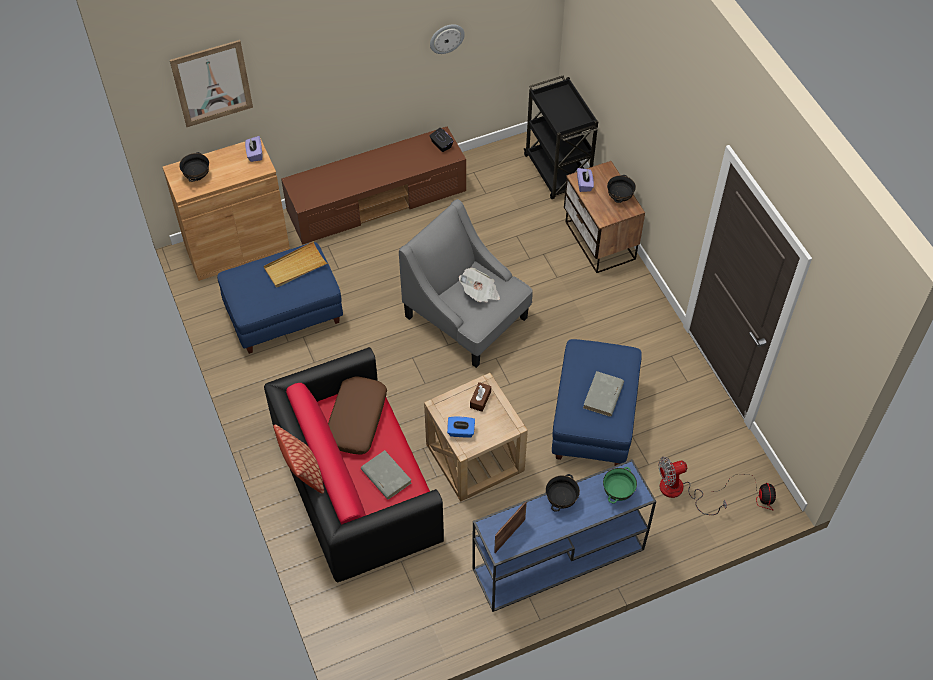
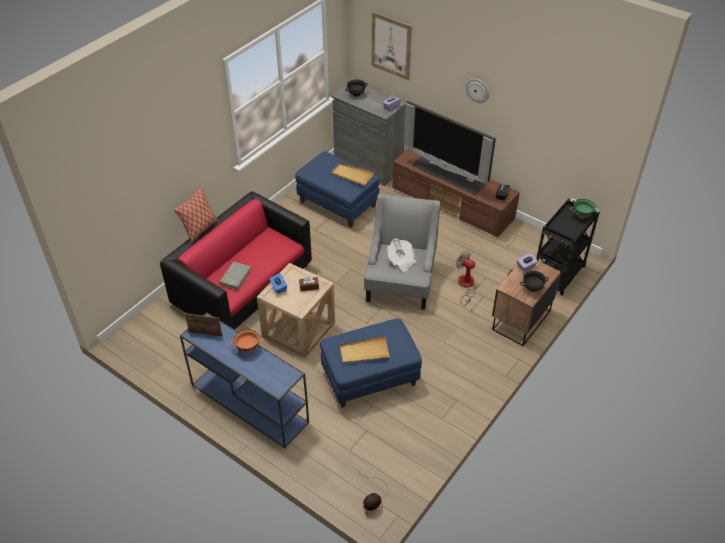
camera: 60 degrees right, 10 degrees down
brown cabinet [163,138,290,281] -> grey cabinet [332,86,406,186]
brown pillow [328,377,387,455] -> none
wall clock [430,24,465,54] -> wall clock moved to [465,78,489,103]
black bowl [546,474,580,512] -> orange bowl [230,329,264,353]
grey book [583,371,624,417] -> beige tray [339,336,390,364]
green bowl [603,467,637,503] -> green bowl moved to [570,199,598,219]
fan [659,457,727,515] -> fan moved to [456,251,476,307]
none -> television [404,101,496,195]

